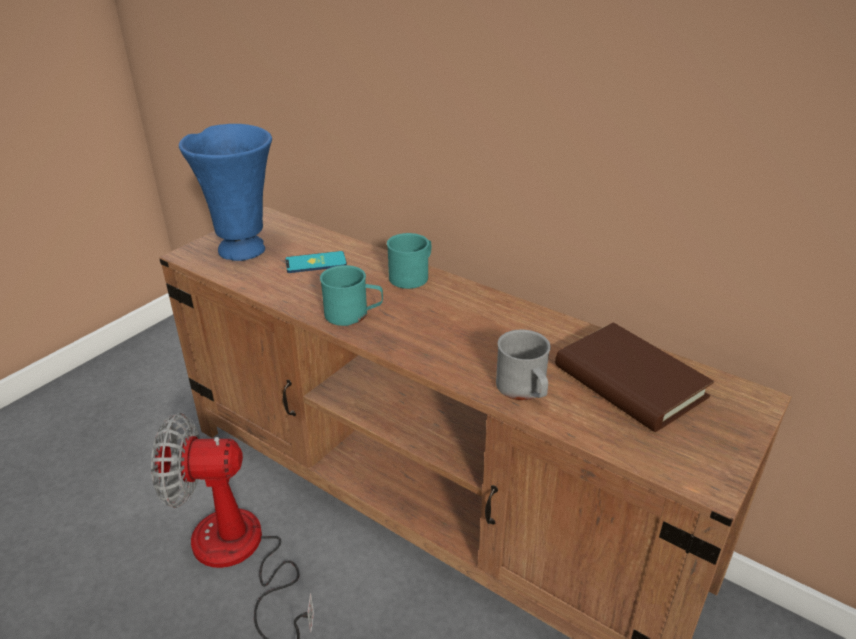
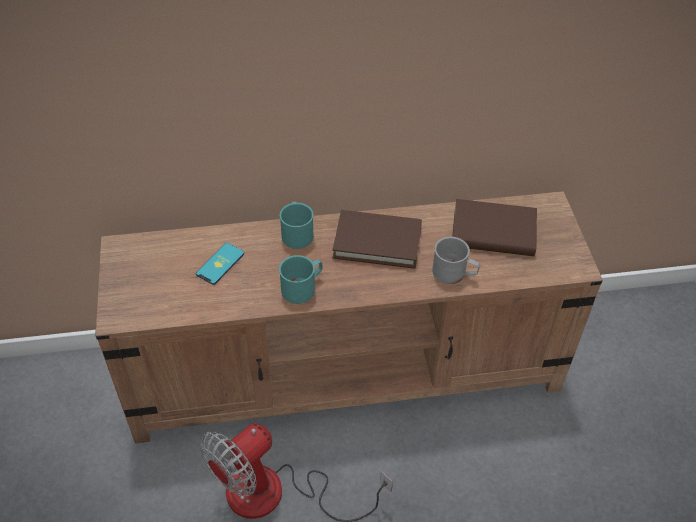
camera: 45 degrees left, 15 degrees up
blue vase [179,124,272,261] -> none
none -> brown book [332,210,422,269]

